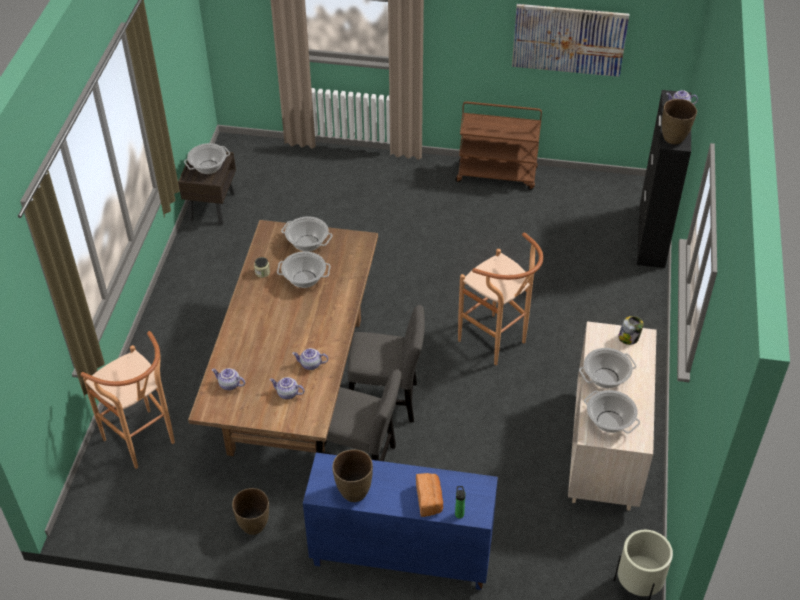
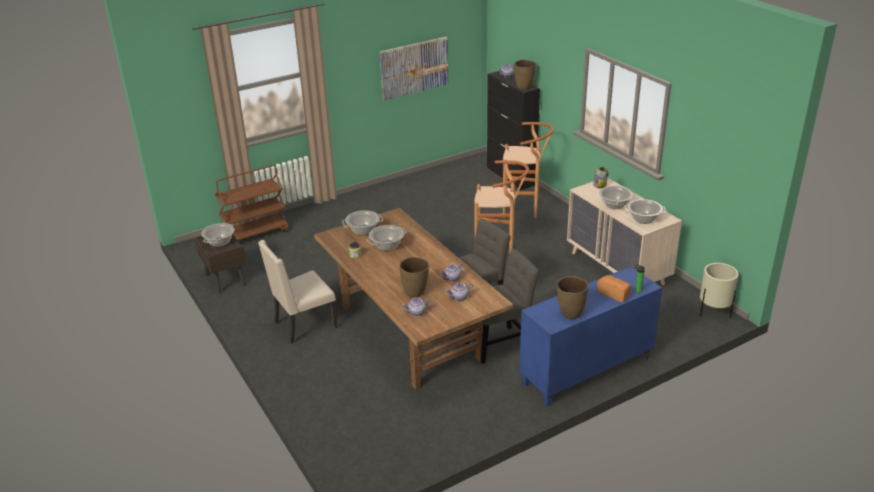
camera: 40 degrees left, 15 degrees down
brown stool [81,331,175,469] -> brown stool moved to [503,122,554,218]
brown vase [232,488,269,535] -> brown vase moved to [400,257,429,297]
brown cart [455,101,542,190] -> brown cart moved to [215,165,289,240]
none -> beige chair [258,240,337,344]

